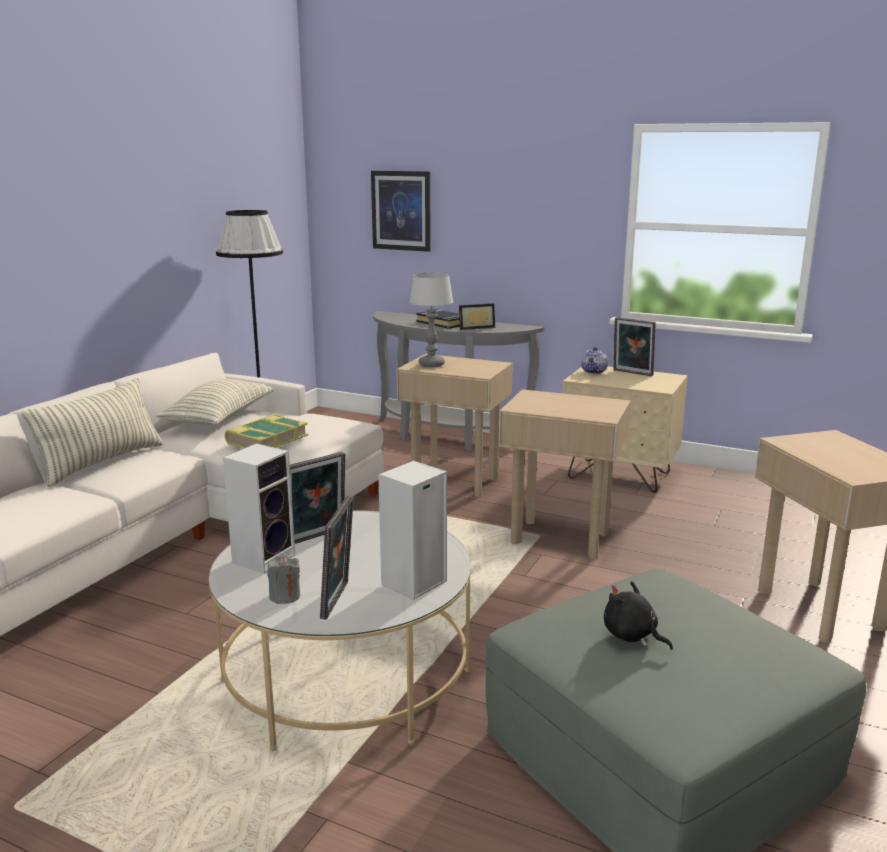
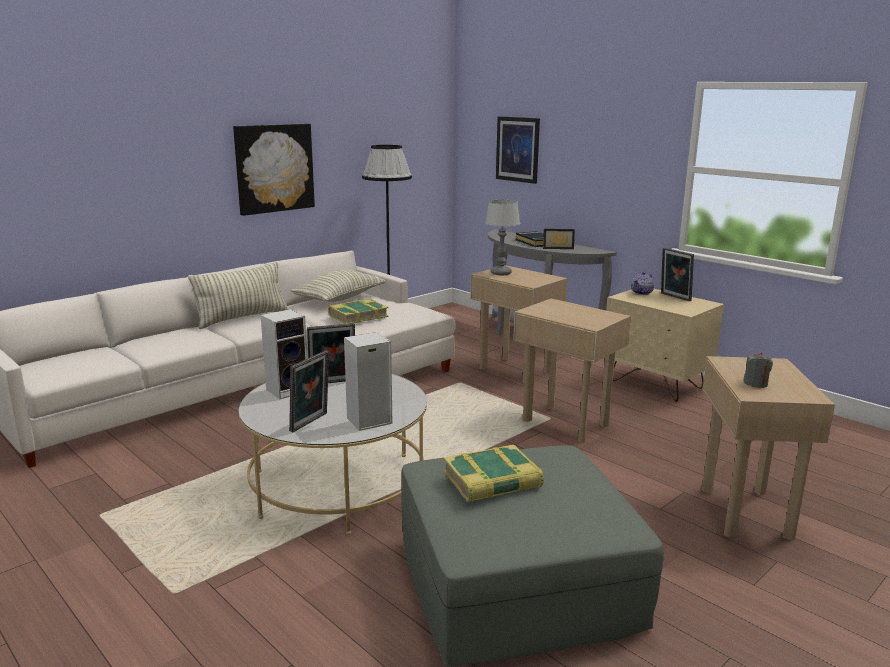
camera: 20 degrees right, 0 degrees up
grey candle [267,555,300,604] -> grey candle moved to [744,353,773,388]
black plush toy [604,581,673,650] -> book [444,445,544,502]
none -> picture [233,124,315,216]

